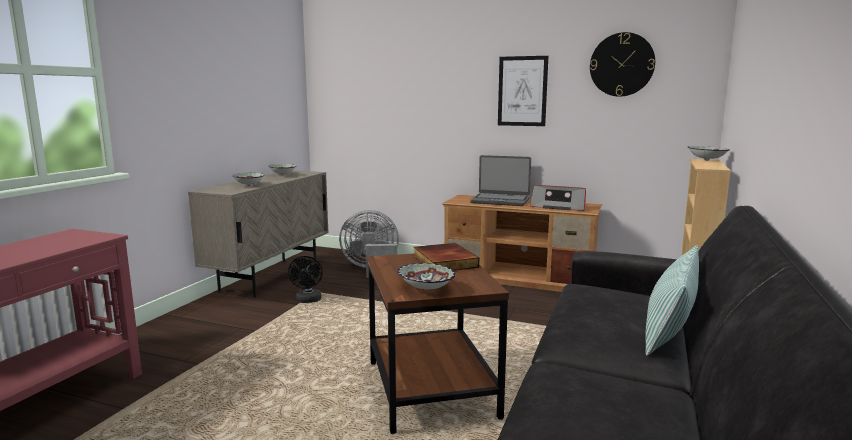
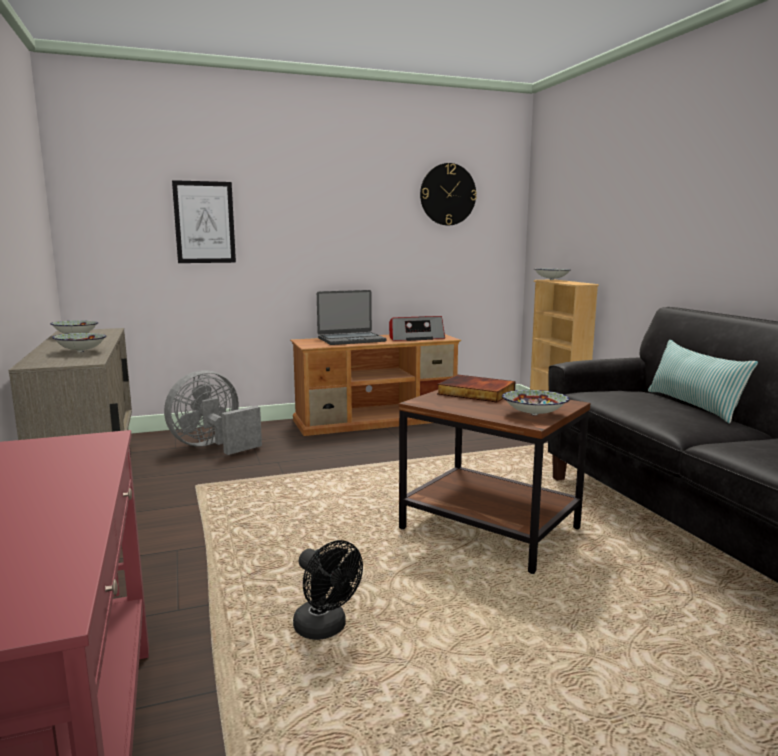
camera: 40 degrees left, 0 degrees up
black fan [288,256,323,303] -> black fan moved to [293,540,363,640]
picture [498,56,548,126] -> picture moved to [172,180,236,263]

